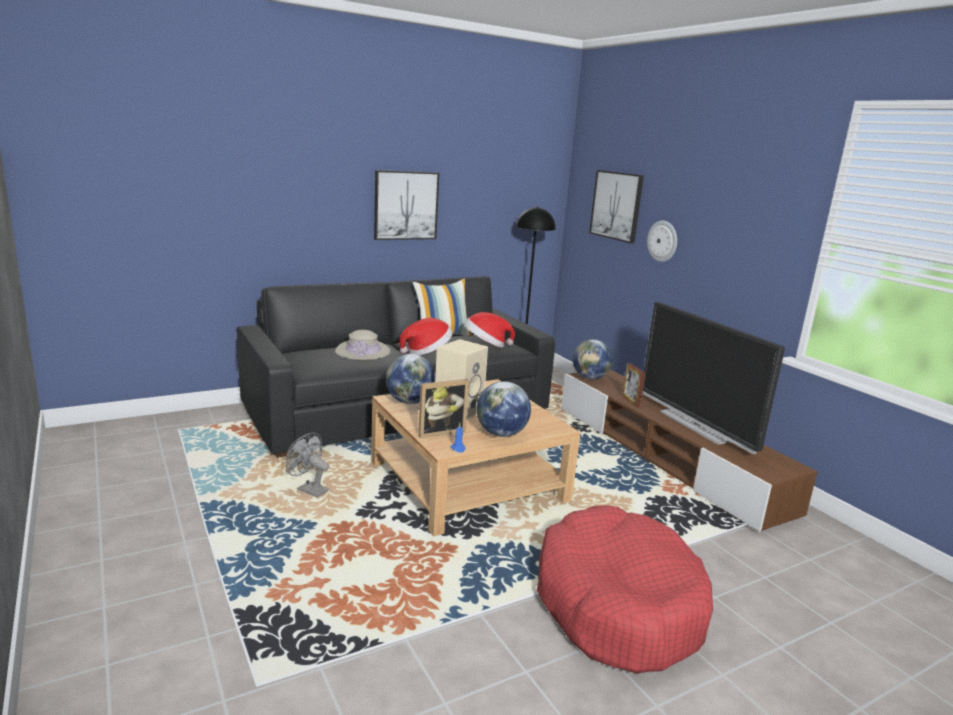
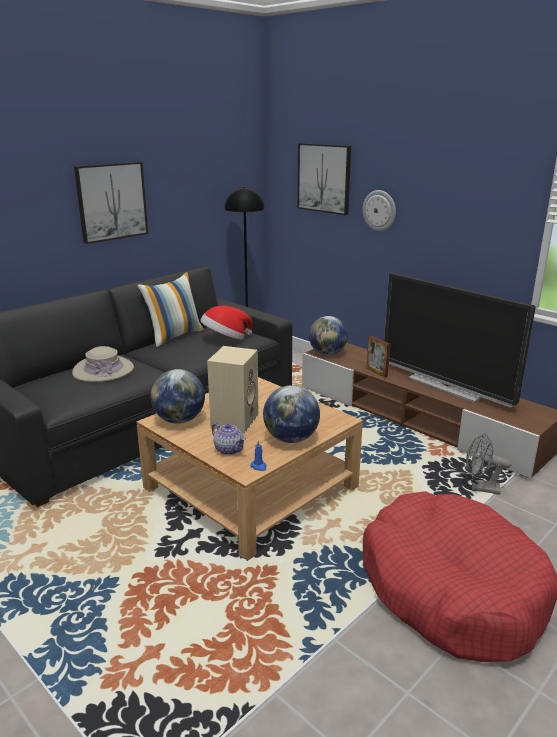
camera: 15 degrees left, 5 degrees up
grey fan [286,432,329,497] -> grey fan moved to [466,433,511,495]
hat [399,318,452,355] -> none
picture frame [418,379,469,438] -> teapot [212,423,246,455]

